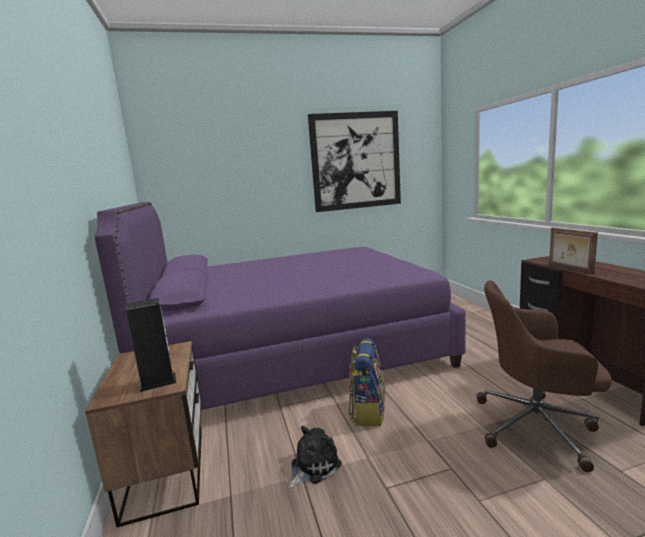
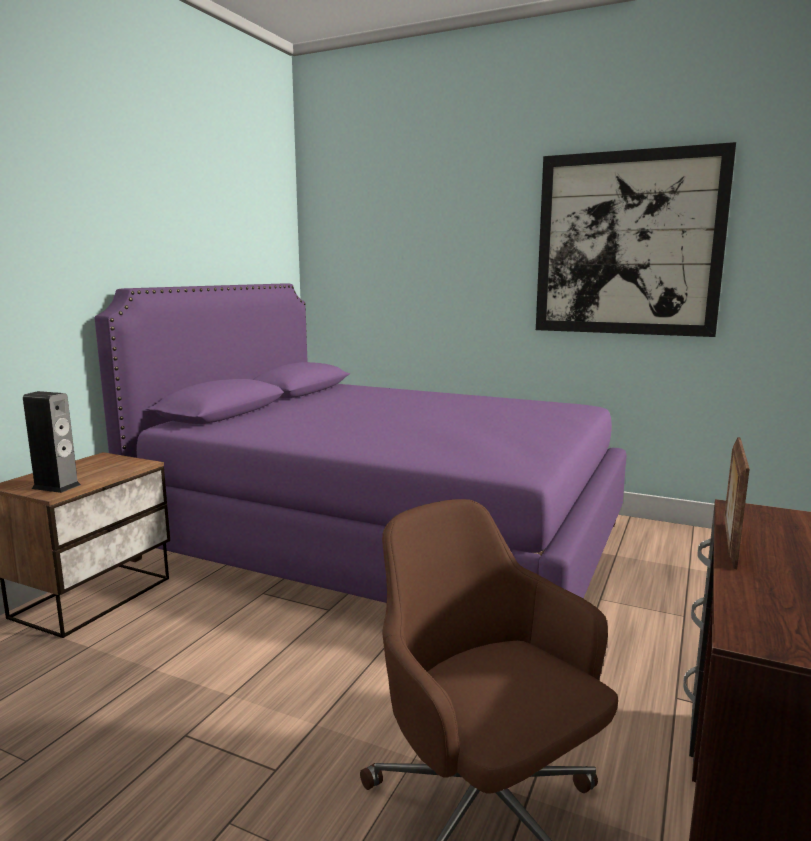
camera: 40 degrees right, 0 degrees up
plush toy [288,426,342,488] -> none
backpack [349,338,385,426] -> none

